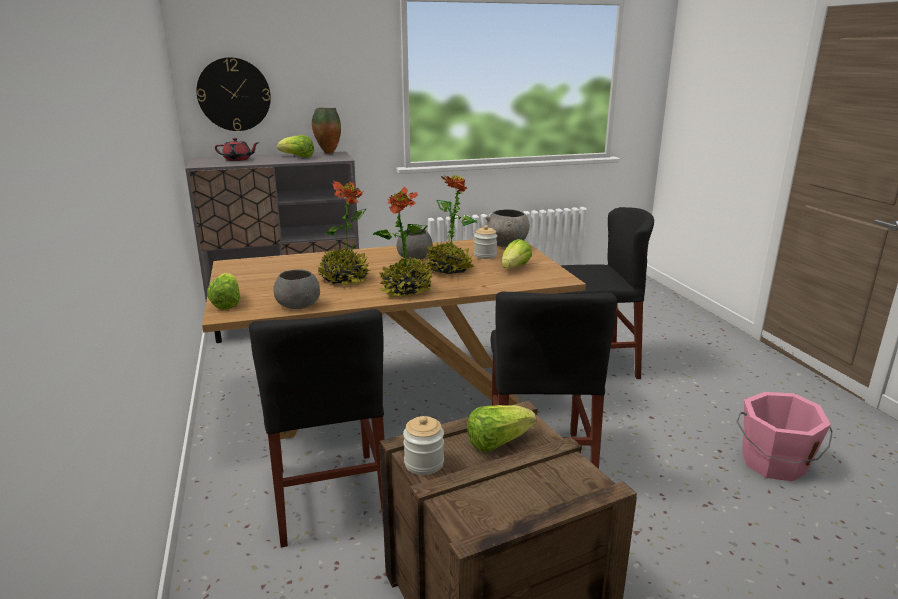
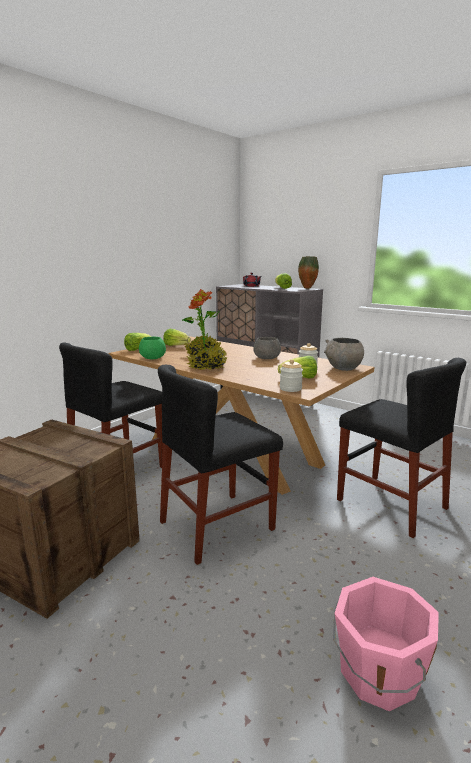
camera: 55 degrees right, 5 degrees down
wall clock [197,57,271,131] -> none
grey bowl [273,269,320,309] -> green bowl [139,337,166,359]
jar [403,416,444,475] -> jar moved to [280,359,303,392]
potted plant [424,175,478,274] -> none
lettuce [467,405,536,452] -> lettuce moved to [163,329,191,346]

